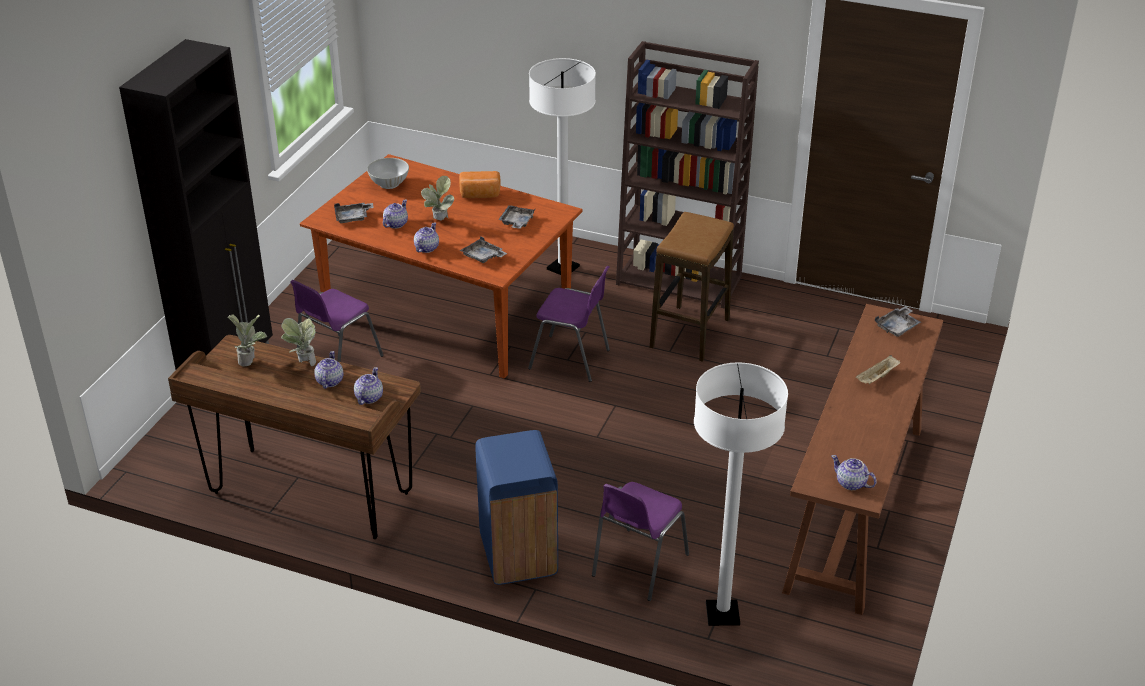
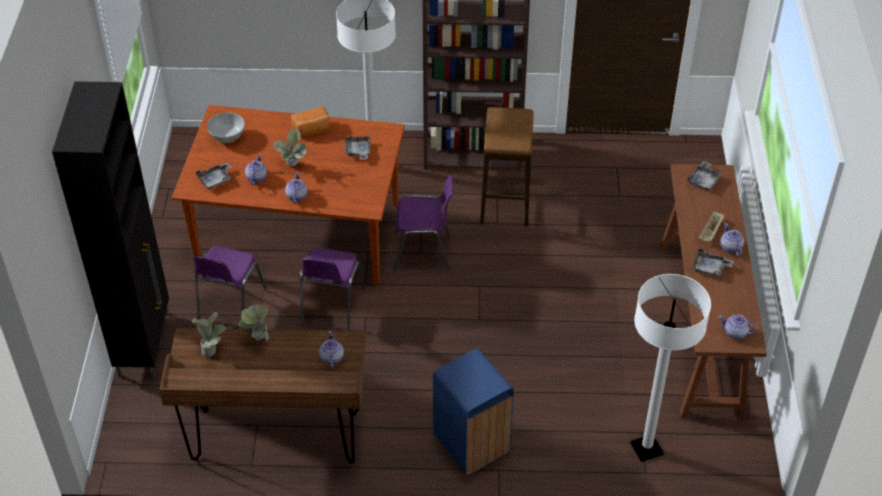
camera: 20 degrees left, 10 degrees up
teapot [314,351,343,389] -> teapot moved to [720,223,744,256]
grey tray [460,236,507,263] -> grey tray moved to [692,249,734,276]
purple chair [592,482,689,601] -> purple chair moved to [300,248,365,330]

